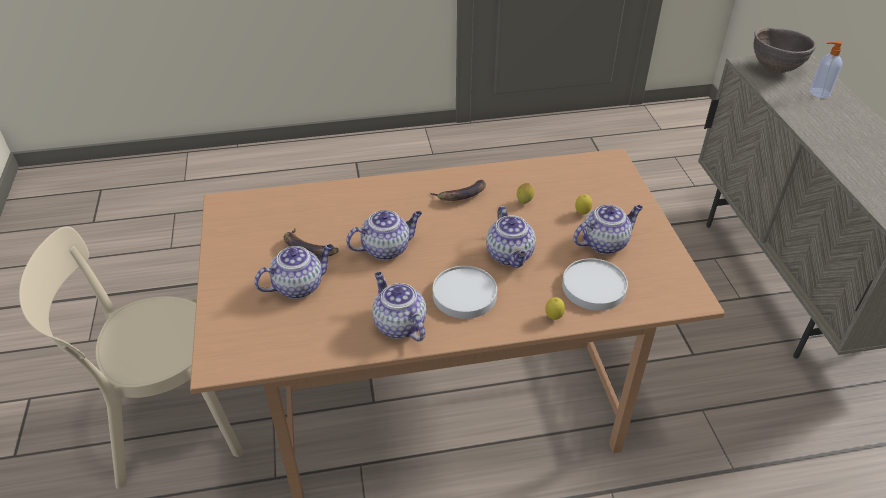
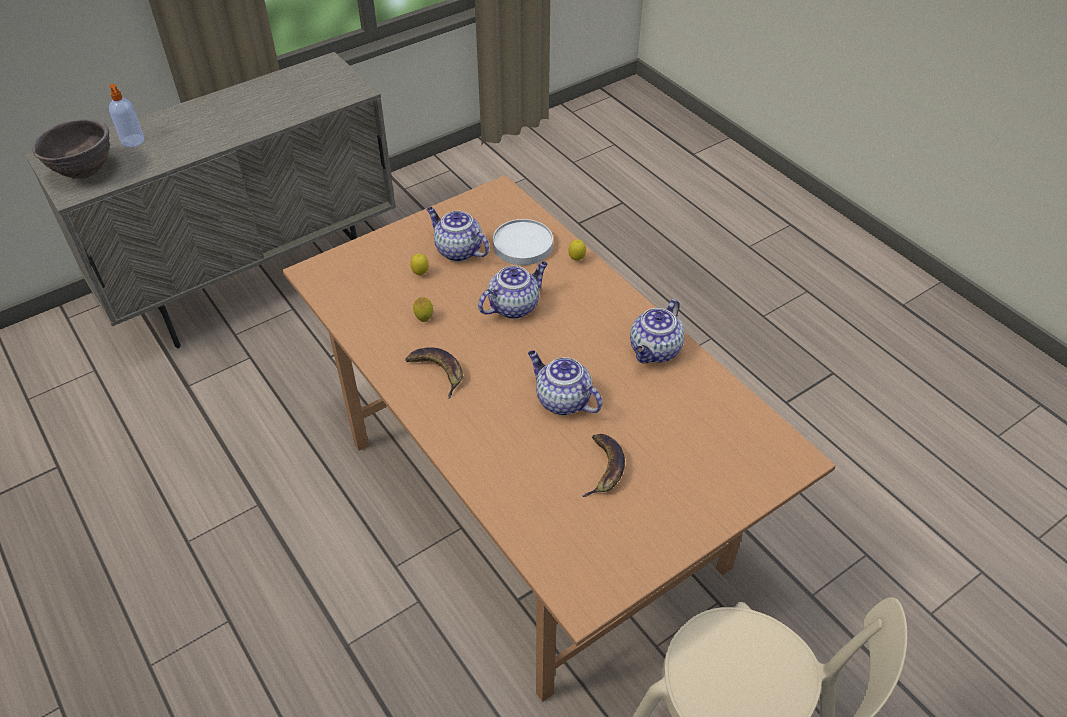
camera: 115 degrees left, 5 degrees up
teapot [254,244,333,299] -> none
white plate [433,266,497,319] -> none

